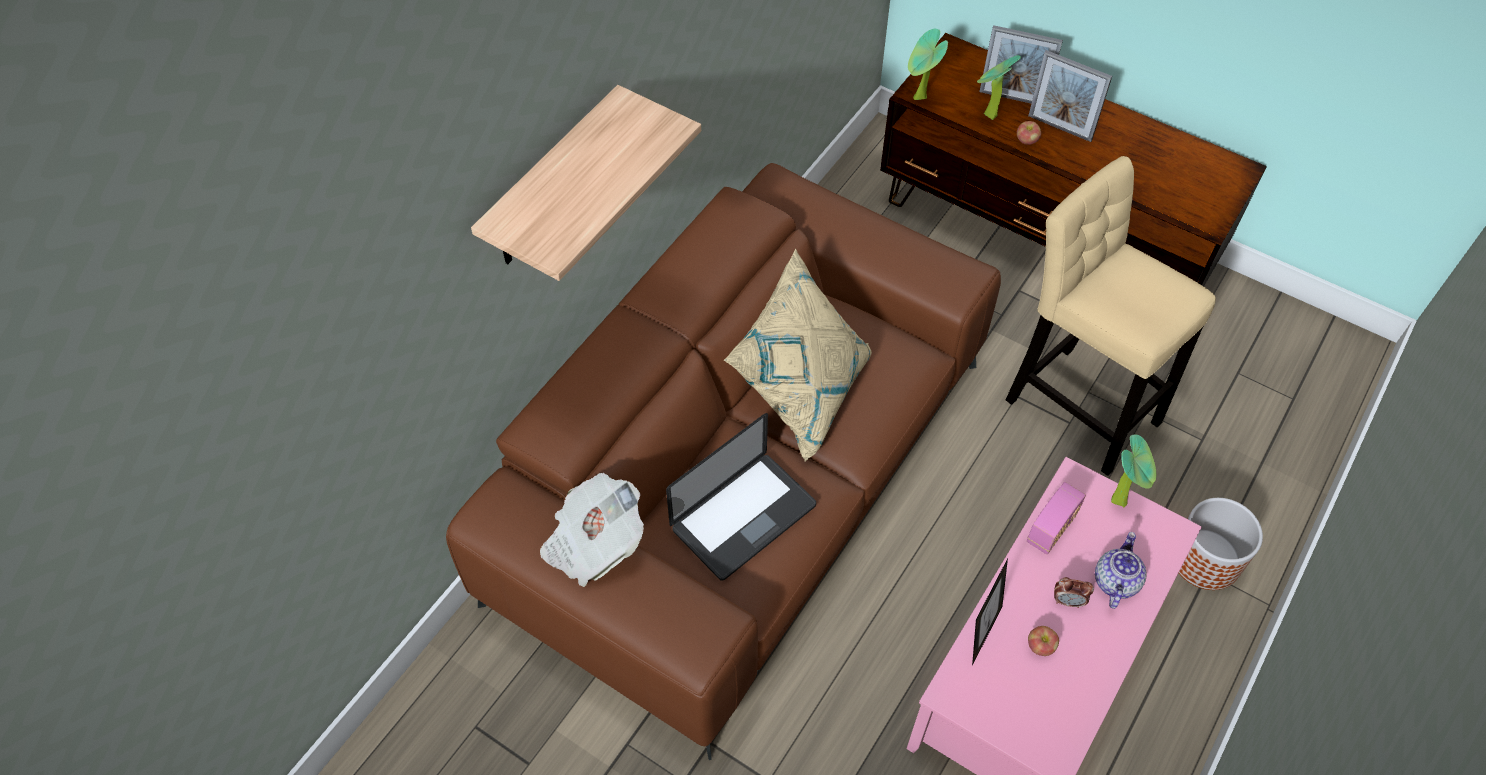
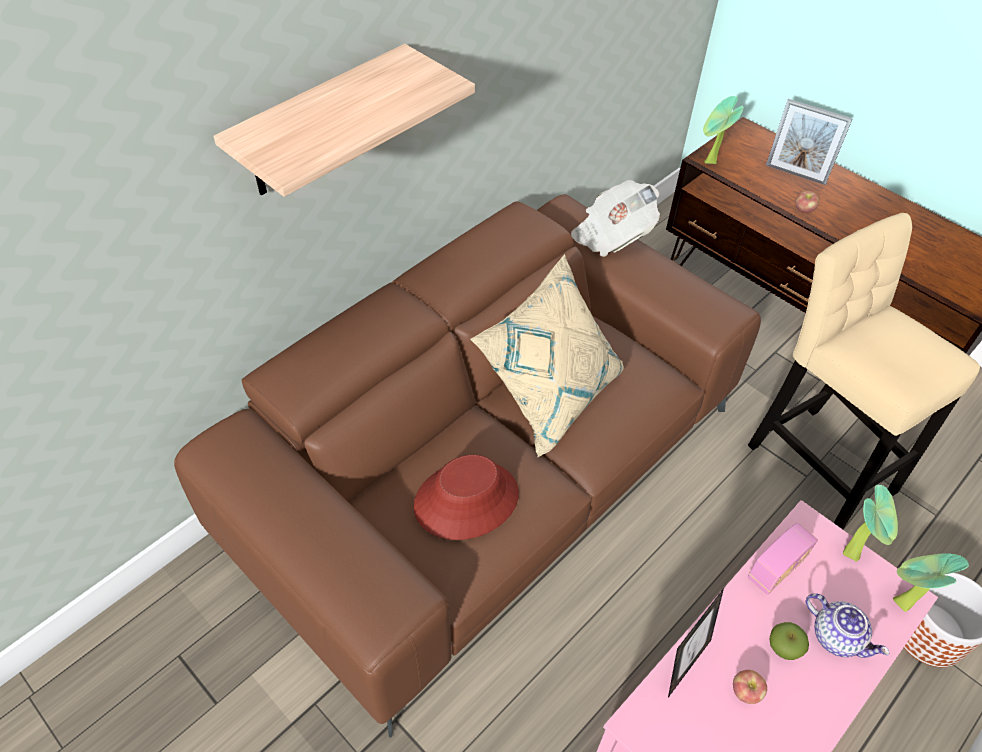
camera: 10 degrees right, 5 degrees down
newspaper [540,473,644,587] -> newspaper moved to [571,180,660,257]
laptop [666,413,816,581] -> red hat [414,455,519,540]
potted plant [977,55,1021,120] -> potted plant moved to [893,553,969,612]
picture frame [1028,50,1112,142] -> none
alarm clock [1054,577,1094,608] -> apple [770,622,809,660]
teapot [1095,532,1147,609] -> teapot turned 105 degrees clockwise [806,593,890,658]

